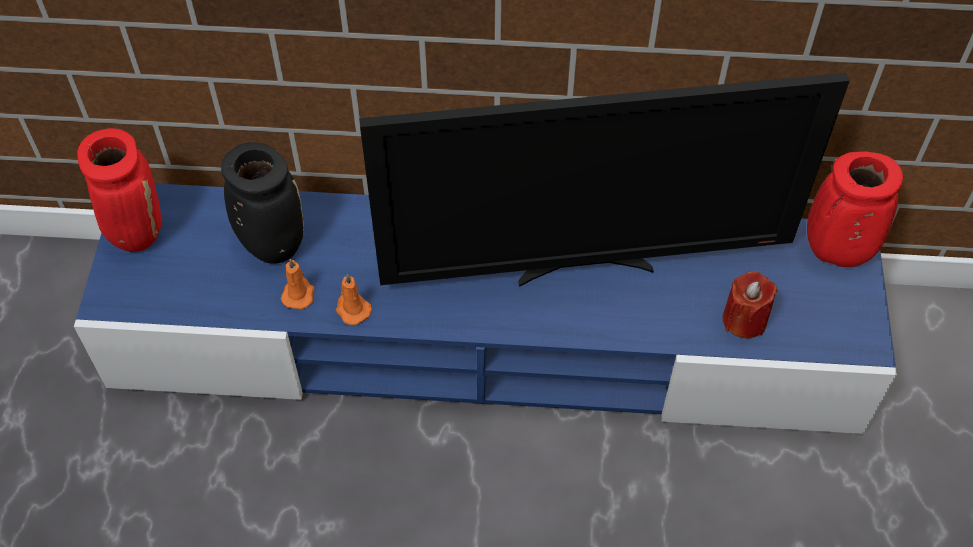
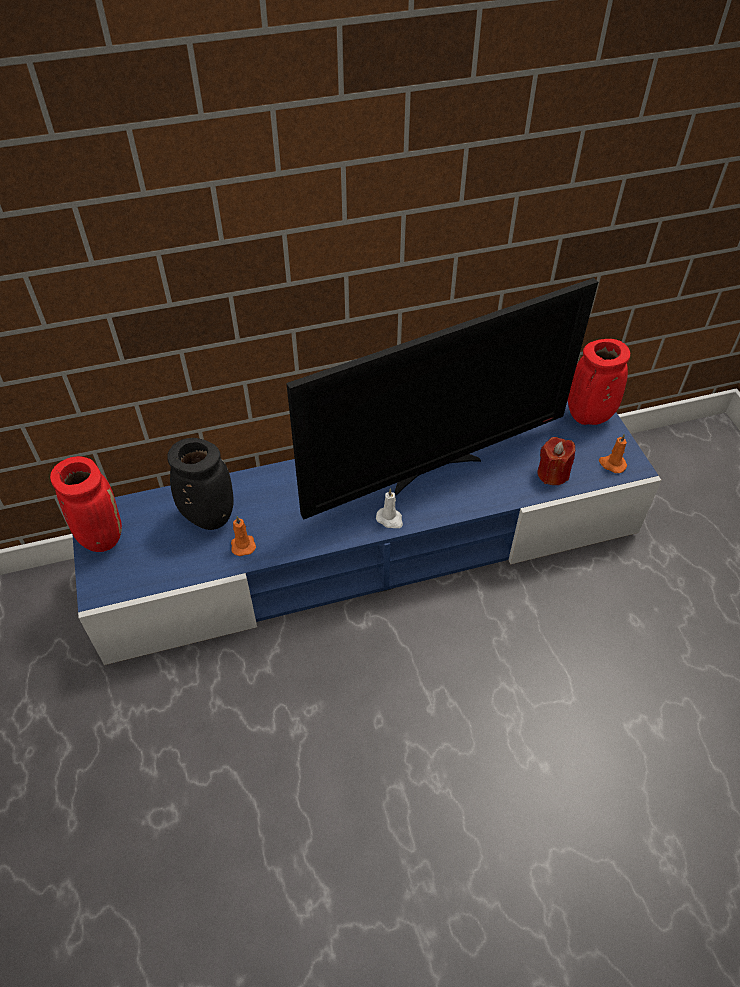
camera: 20 degrees left, 5 degrees down
orange candle [336,274,372,325] -> orange candle moved to [599,434,627,473]
none -> white candle [376,489,403,528]

